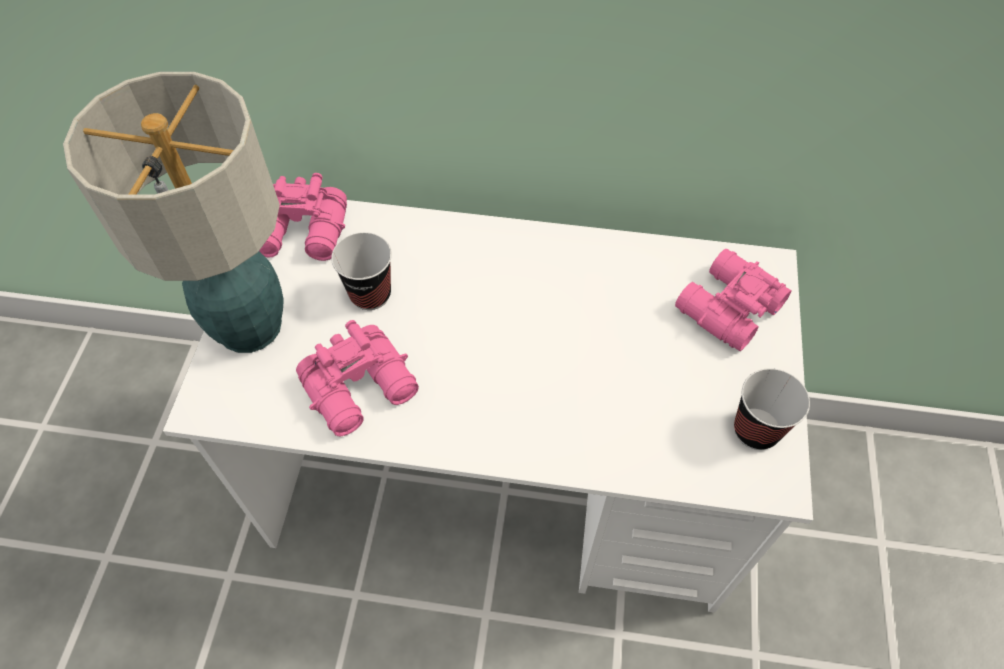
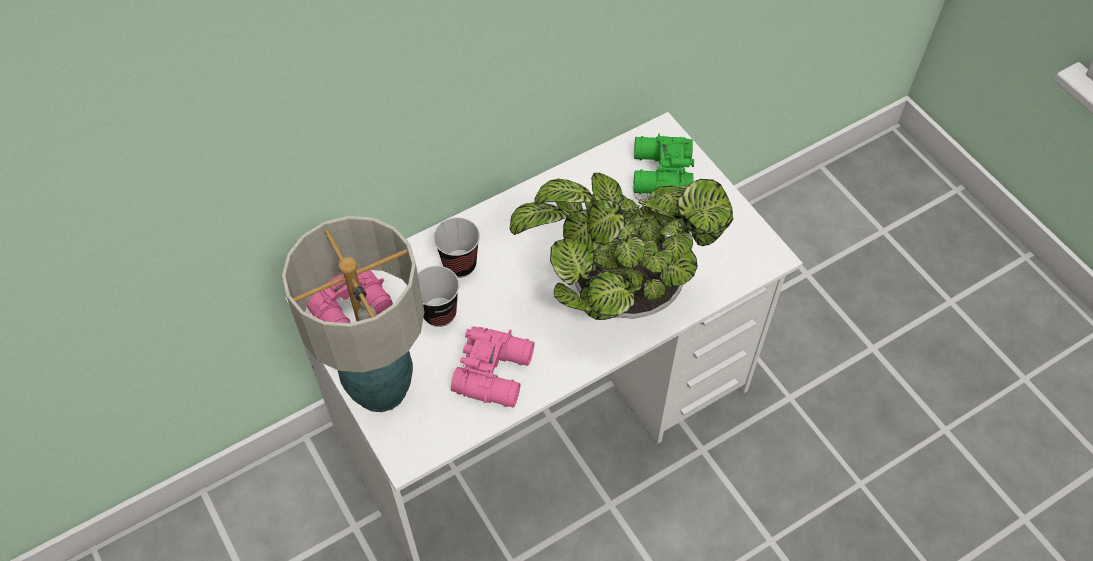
camera: 40 degrees left, 0 degrees up
pink binoculars [675,249,791,351] -> green binoculars [633,133,694,194]
cup [734,368,810,450] -> cup moved to [433,217,480,278]
none -> potted plant [510,173,733,320]

